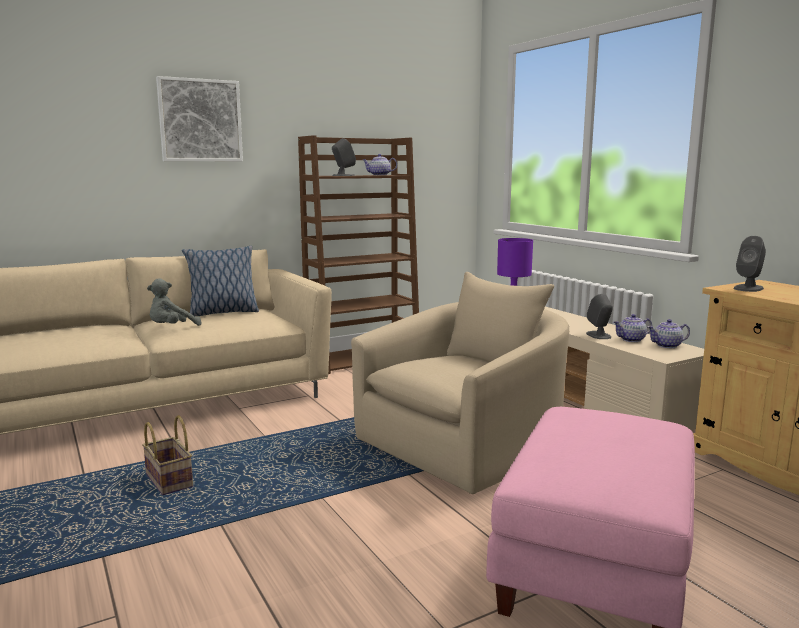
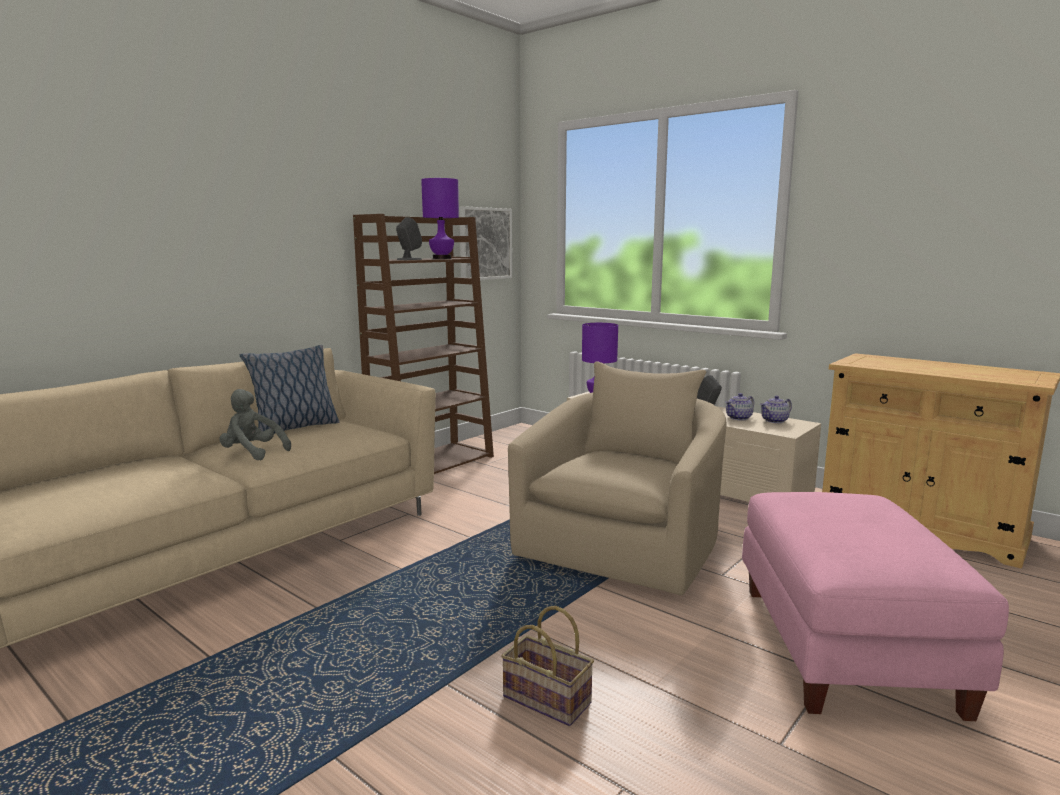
camera: 20 degrees left, 0 degrees up
basket [142,415,193,495] -> basket moved to [501,606,594,726]
grey plush toy [147,278,201,326] -> grey plush toy turned 90 degrees clockwise [219,389,291,460]
picture [156,76,243,161] -> picture moved to [459,206,512,280]
teapot [363,154,397,175] -> purple table lamp [421,178,459,259]
grey speaker [734,236,766,292] -> none

